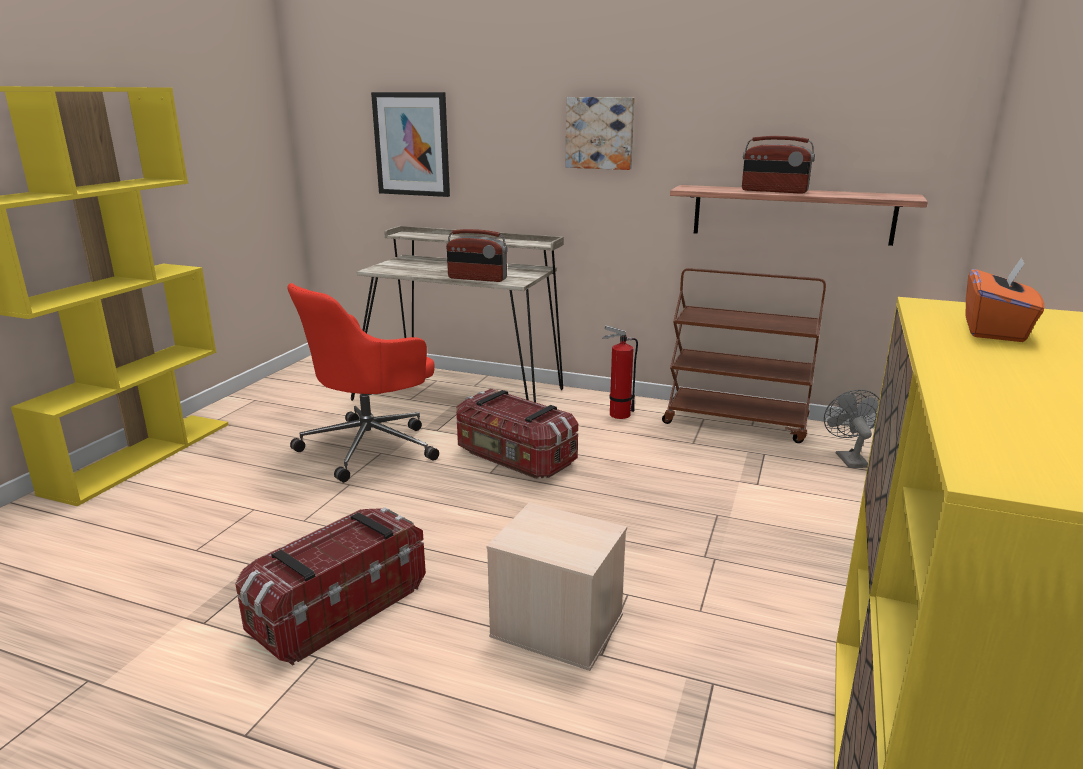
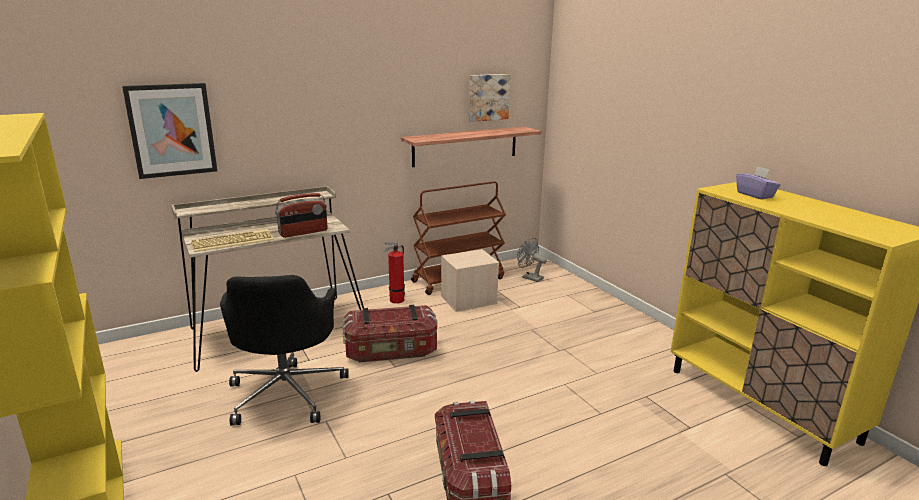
camera: 50 degrees left, 0 degrees up
red office chair [287,283,439,482] -> black office chair [220,275,349,425]
beige storage box [487,502,627,671] -> beige storage box moved to [441,249,499,312]
picture [566,97,635,170] -> picture moved to [469,74,511,122]
radio [742,136,815,194] -> none
orange tissue box [966,257,1045,342] -> purple tissue box [736,166,780,199]
none -> keyboard [191,229,274,252]

